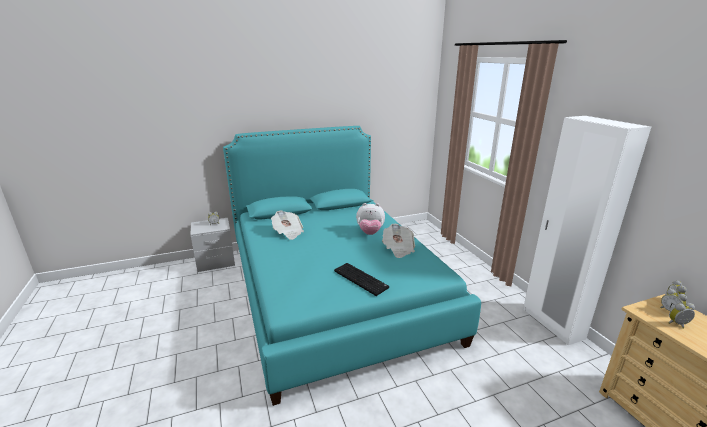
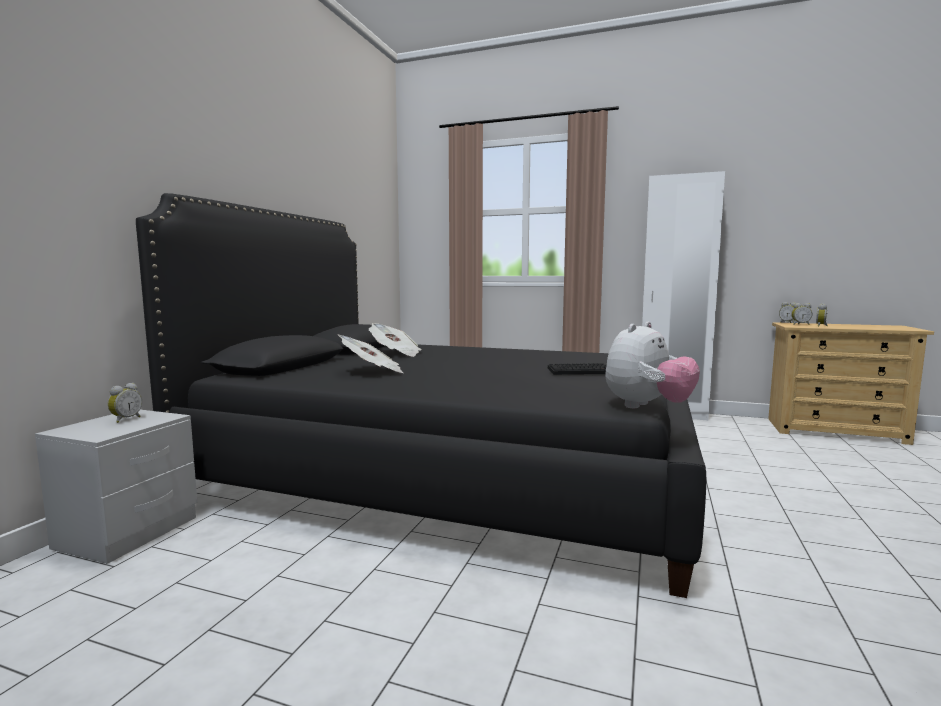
camera: 50 degrees left, 15 degrees down
turquoise bed [223,126,481,406] -> black bed [136,193,706,598]
plush toy [356,203,385,235] -> plush toy moved to [605,322,700,408]
newspaper [382,224,415,258] -> newspaper moved to [369,323,422,357]

